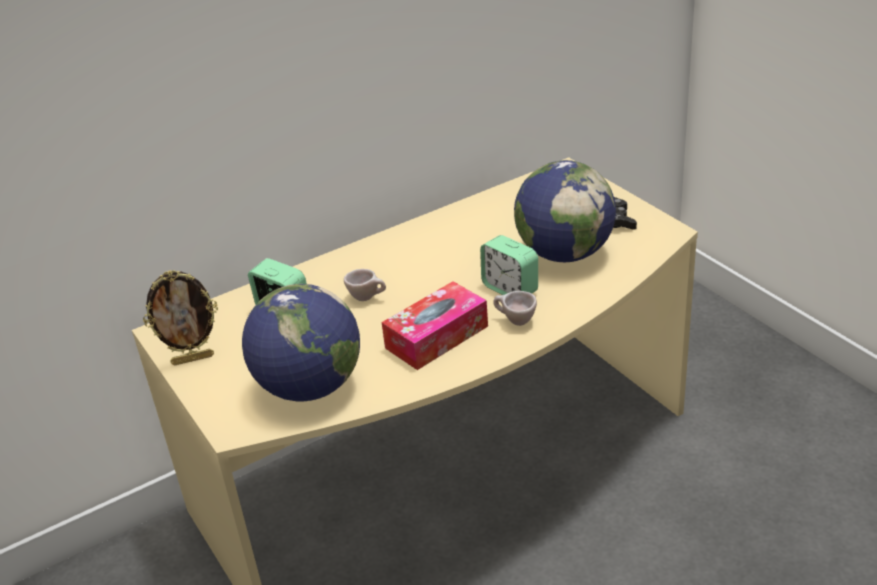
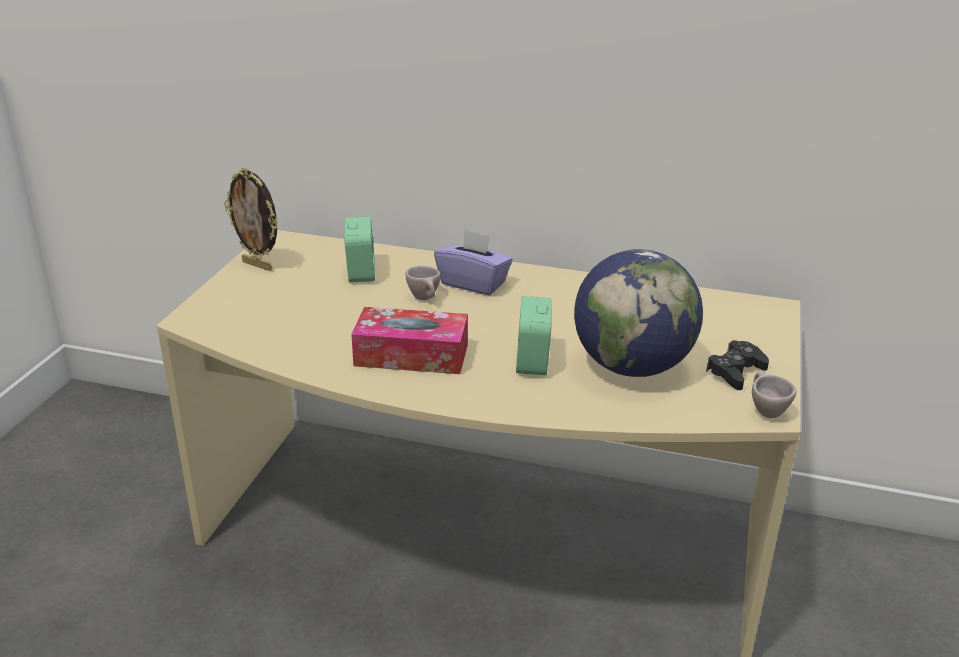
camera: 45 degrees right, 5 degrees down
globe [242,284,360,402] -> none
beige cup [493,291,537,326] -> beige cup moved to [752,371,797,418]
none -> purple tissue box [434,229,513,295]

